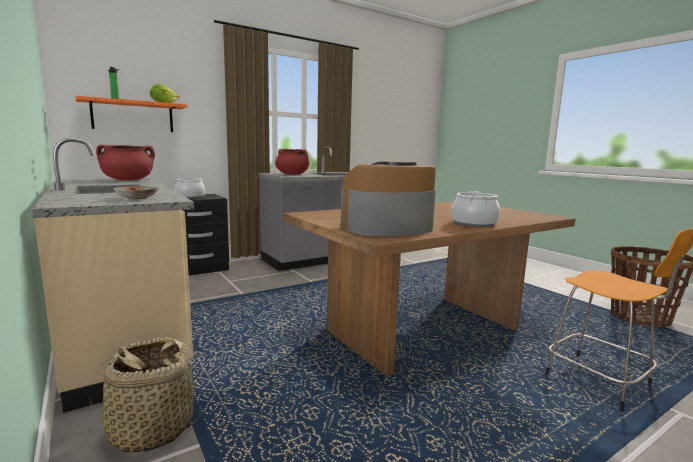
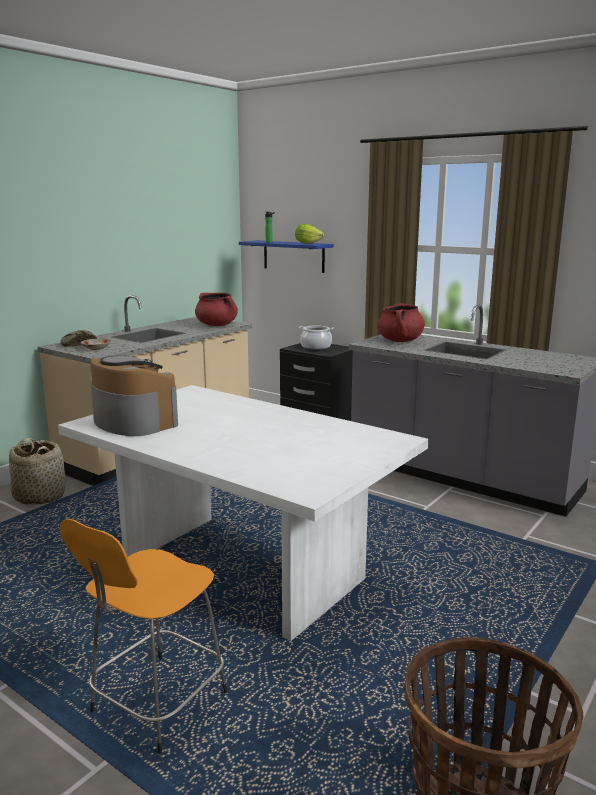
camera: 70 degrees right, 5 degrees up
orange shelf [76,96,187,132] -> blue shelf [239,240,334,273]
brown dining table [284,201,576,377] -> white dining table [58,385,429,641]
cooking pot [451,191,500,227] -> none
none -> bread [61,330,97,347]

